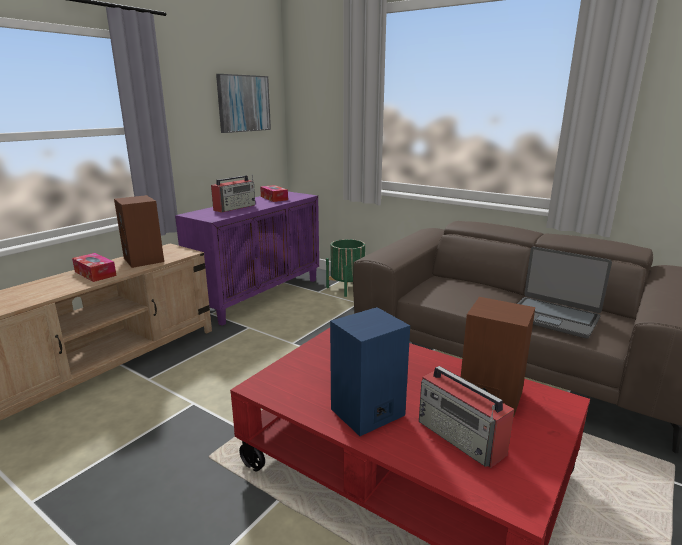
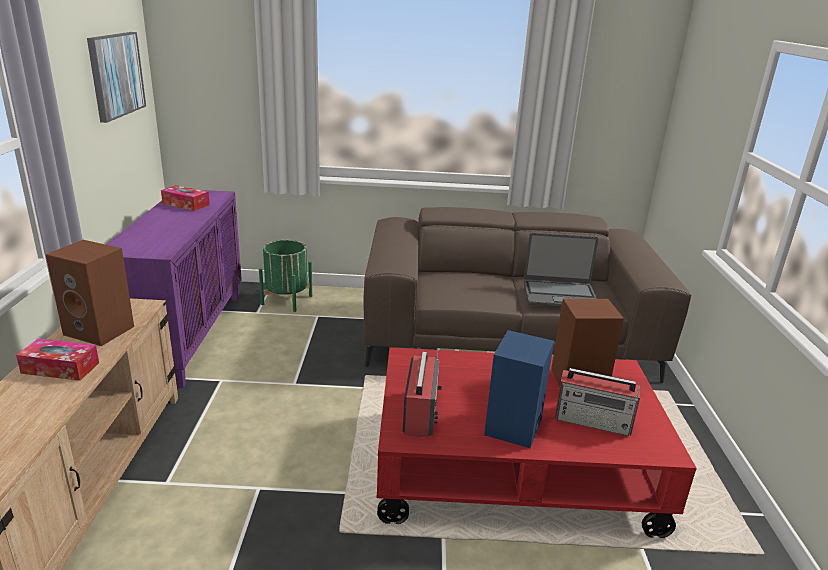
camera: 35 degrees left, 5 degrees up
radio [211,174,255,213] -> radio moved to [403,348,442,438]

